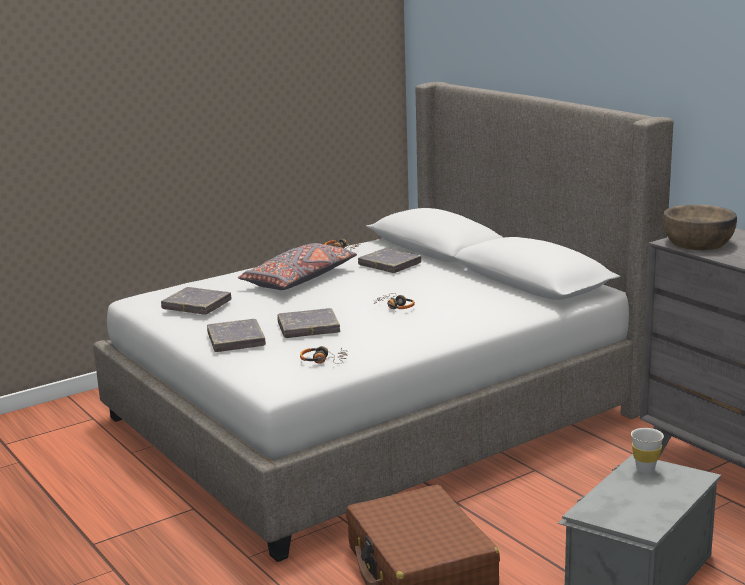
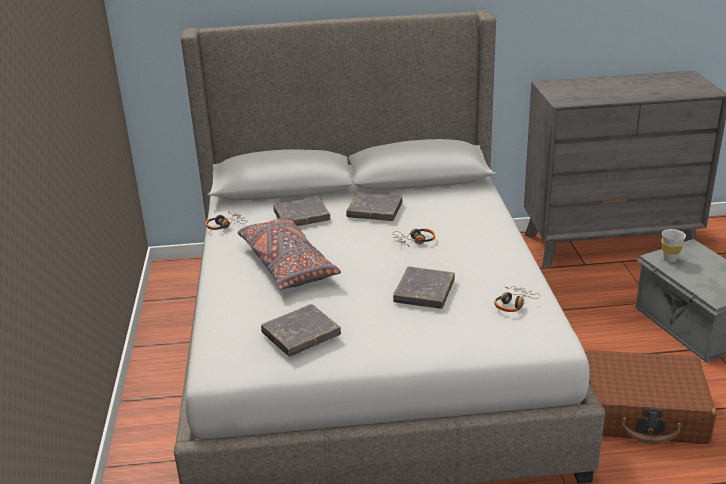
camera: 60 degrees left, 10 degrees up
grey book [207,319,266,352] -> grey book moved to [346,193,402,221]
brown bowl [663,205,737,250] -> none

